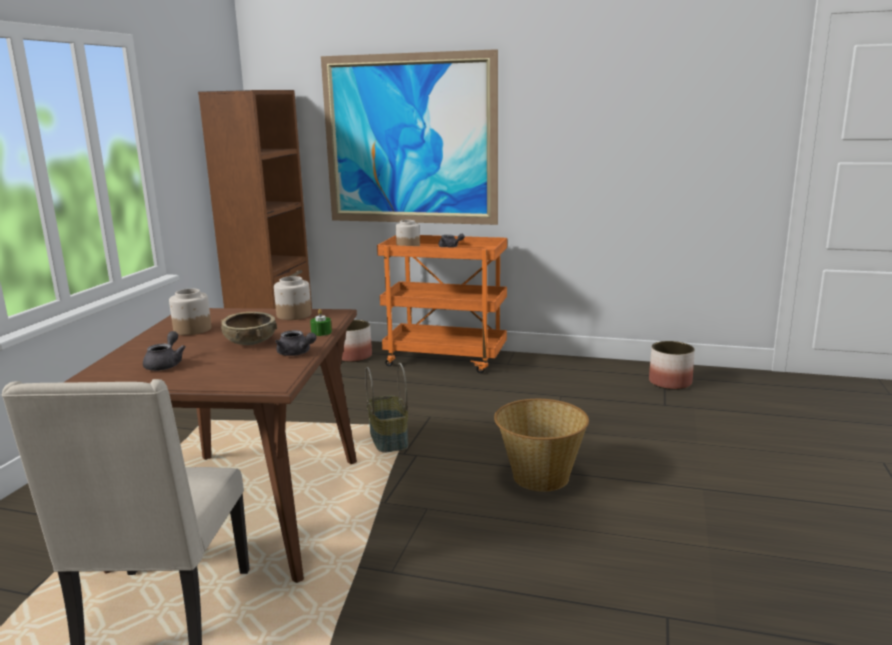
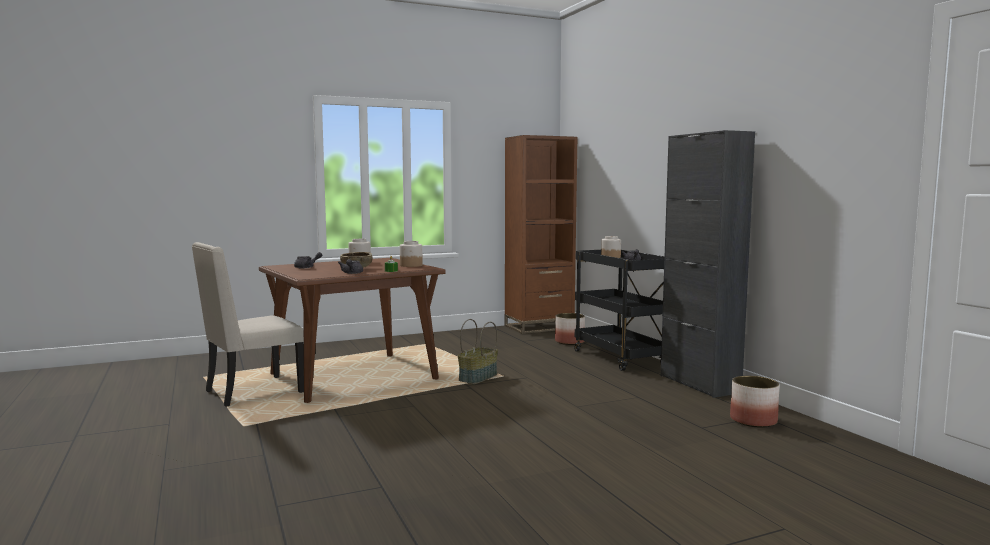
camera: 50 degrees right, 10 degrees down
picture [321,49,498,225] -> none
orange cart [377,235,507,373] -> black cart [574,250,665,371]
basket [494,399,589,492] -> none
none -> black cabinet [661,130,755,398]

